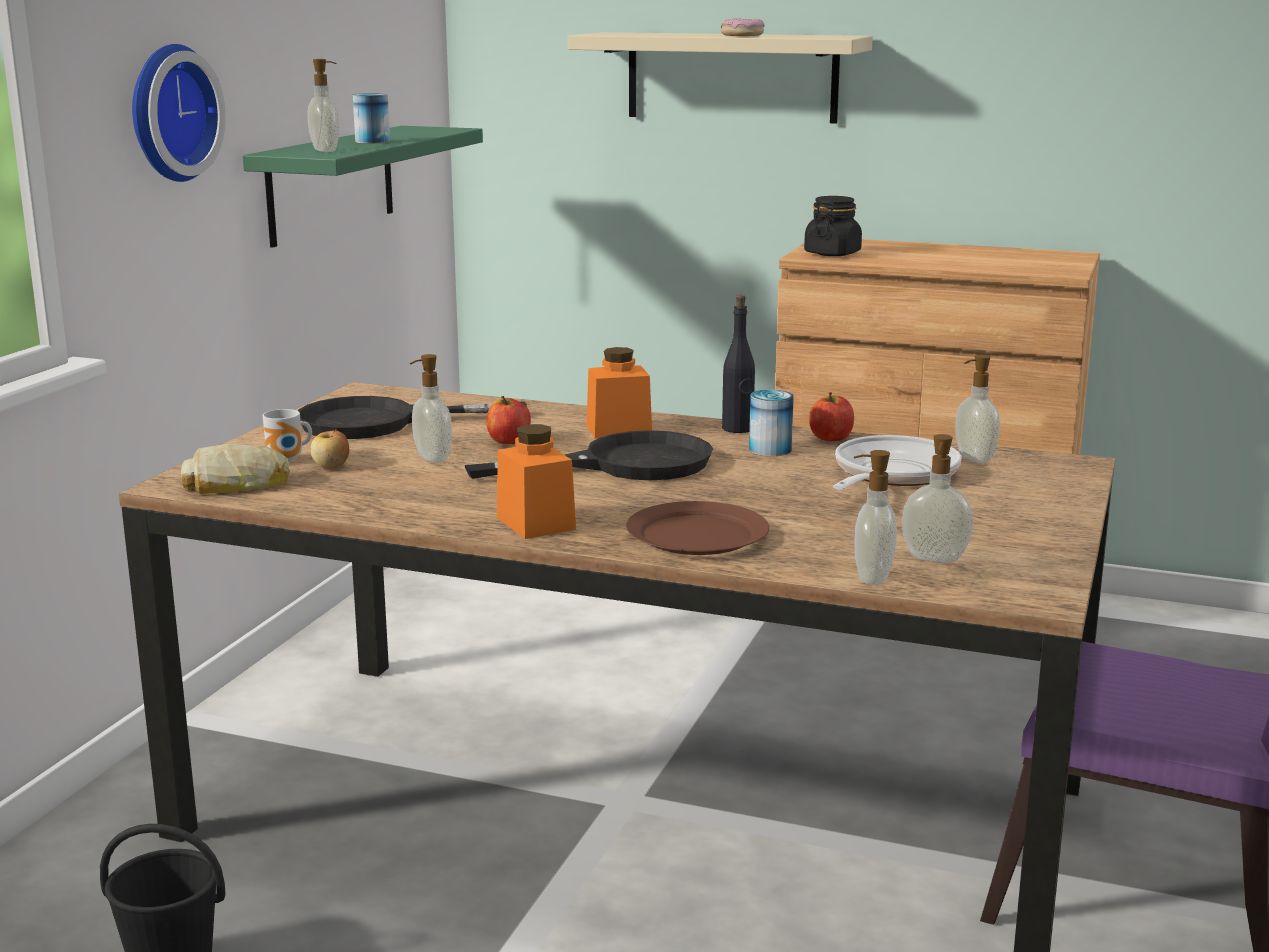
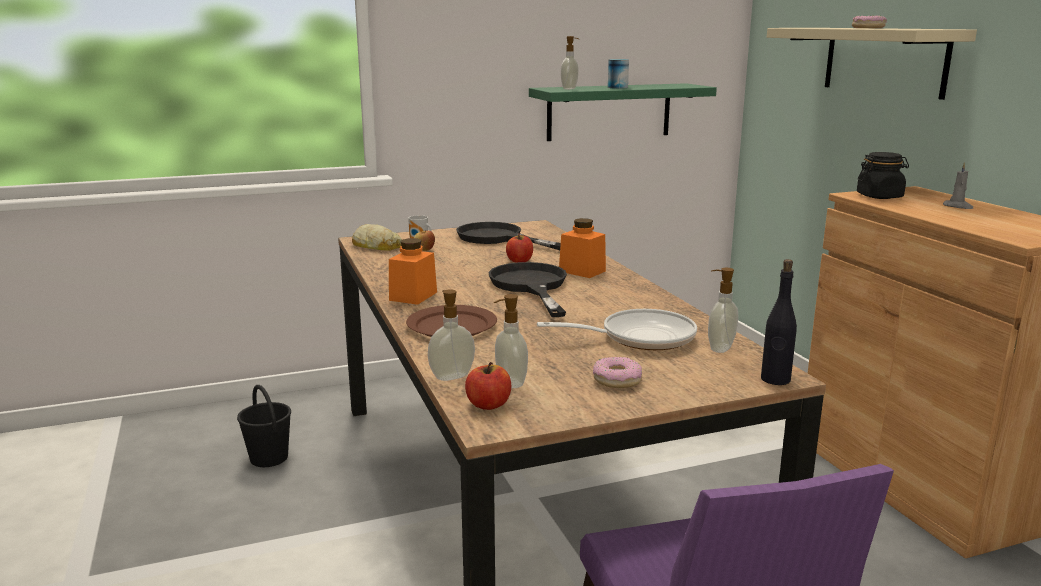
camera: 50 degrees right, 0 degrees up
wall clock [132,44,226,182] -> none
soap dispenser [410,354,452,463] -> none
black frying pan [465,430,713,480] -> black frying pan turned 135 degrees counterclockwise [489,262,567,317]
black bottle [722,295,755,433] -> black bottle moved to [761,259,797,385]
can [749,389,794,456] -> none
apple [809,392,854,441] -> apple moved to [465,362,511,410]
none -> donut [593,357,642,388]
none -> grey candle [943,162,974,209]

